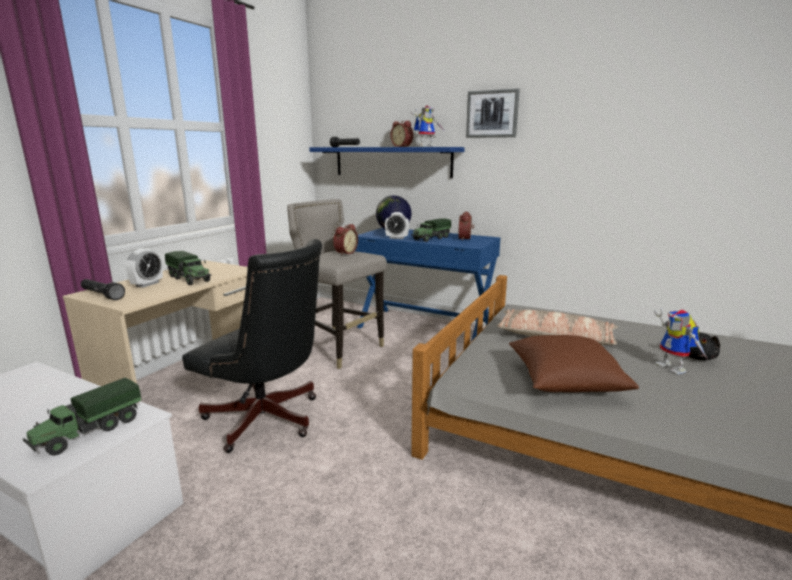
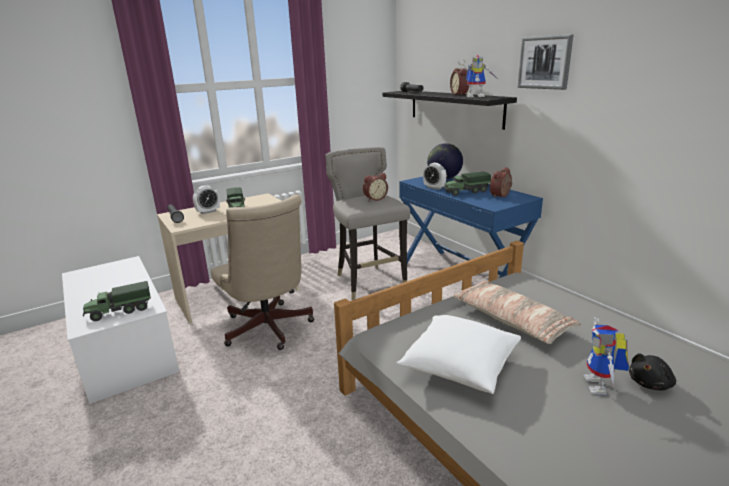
camera: 30 degrees right, 5 degrees up
black office chair [182,239,322,453] -> beige office chair [211,195,314,350]
blue shelf [309,147,465,178] -> black shelf [383,91,517,130]
brown pillow [509,335,639,392] -> white pillow [397,315,521,394]

